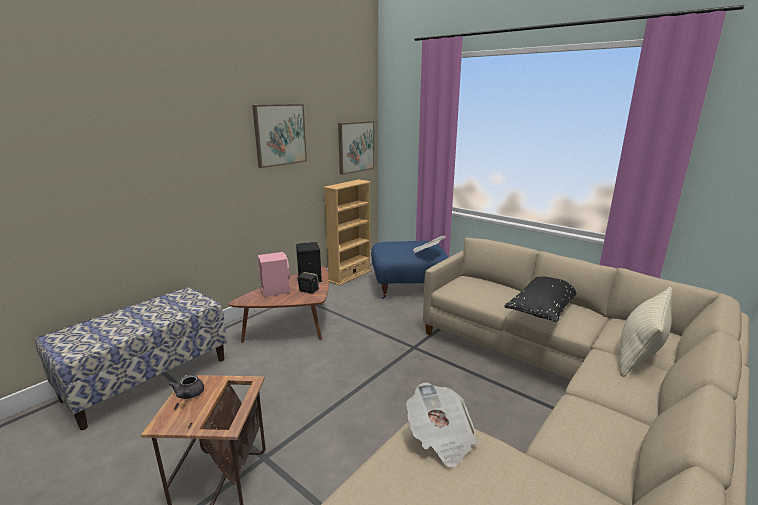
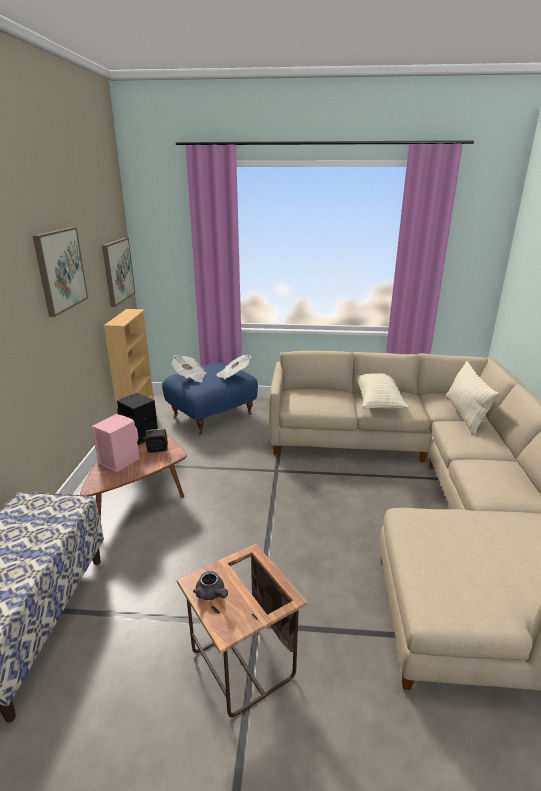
camera: 35 degrees left, 5 degrees up
newspaper [406,382,478,468] -> newspaper moved to [171,355,207,382]
black pillow [504,276,577,322] -> beige pillow [356,373,409,409]

